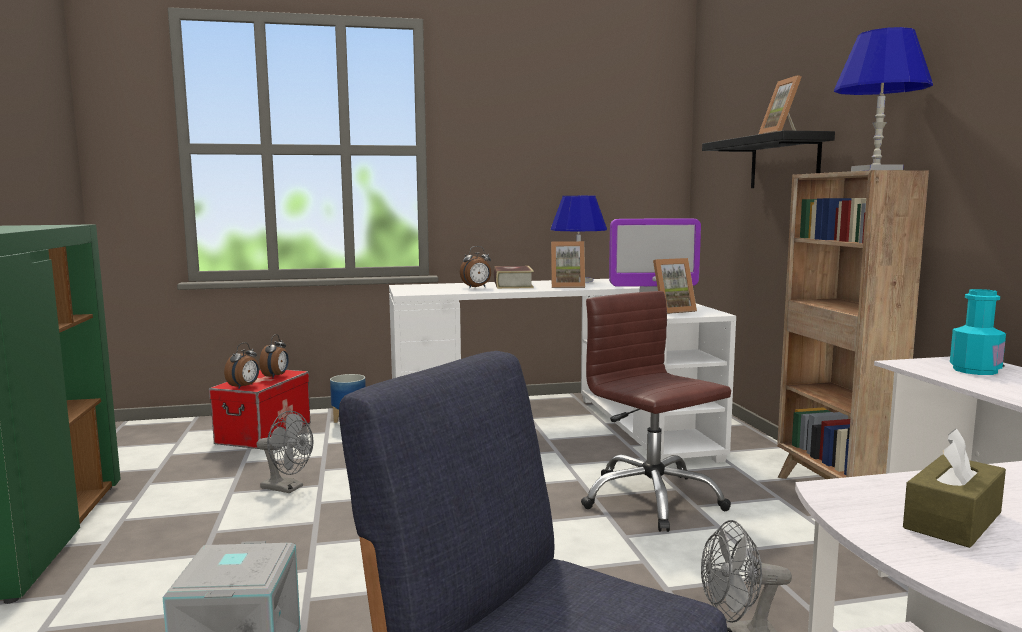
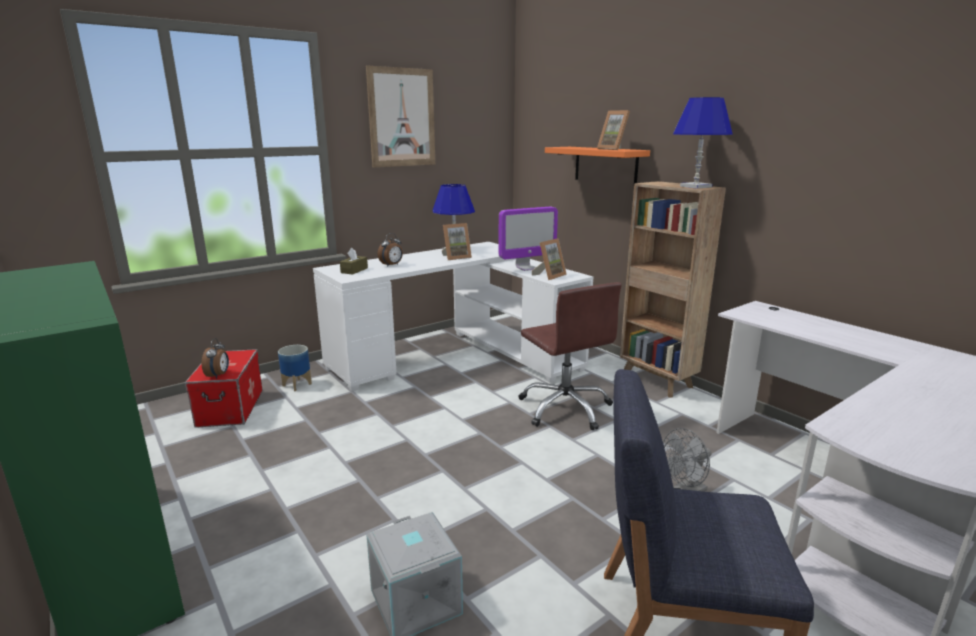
camera: 25 degrees left, 10 degrees up
grey fan [257,411,313,493] -> none
alarm clock [260,334,288,378] -> none
book [494,266,534,289] -> none
brown office chair [581,291,731,532] -> brown office chair turned 150 degrees counterclockwise [518,282,622,430]
black shelf [702,130,835,188] -> orange shelf [545,147,650,183]
brown tissue box [903,428,1006,548] -> brown tissue box moved to [340,248,368,274]
turquoise bottle [950,289,1006,375] -> none
none -> picture [366,66,435,168]

